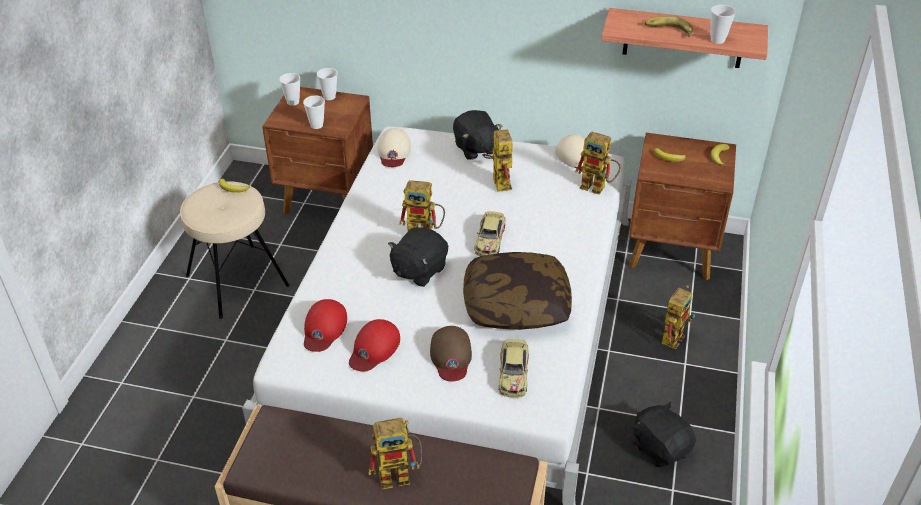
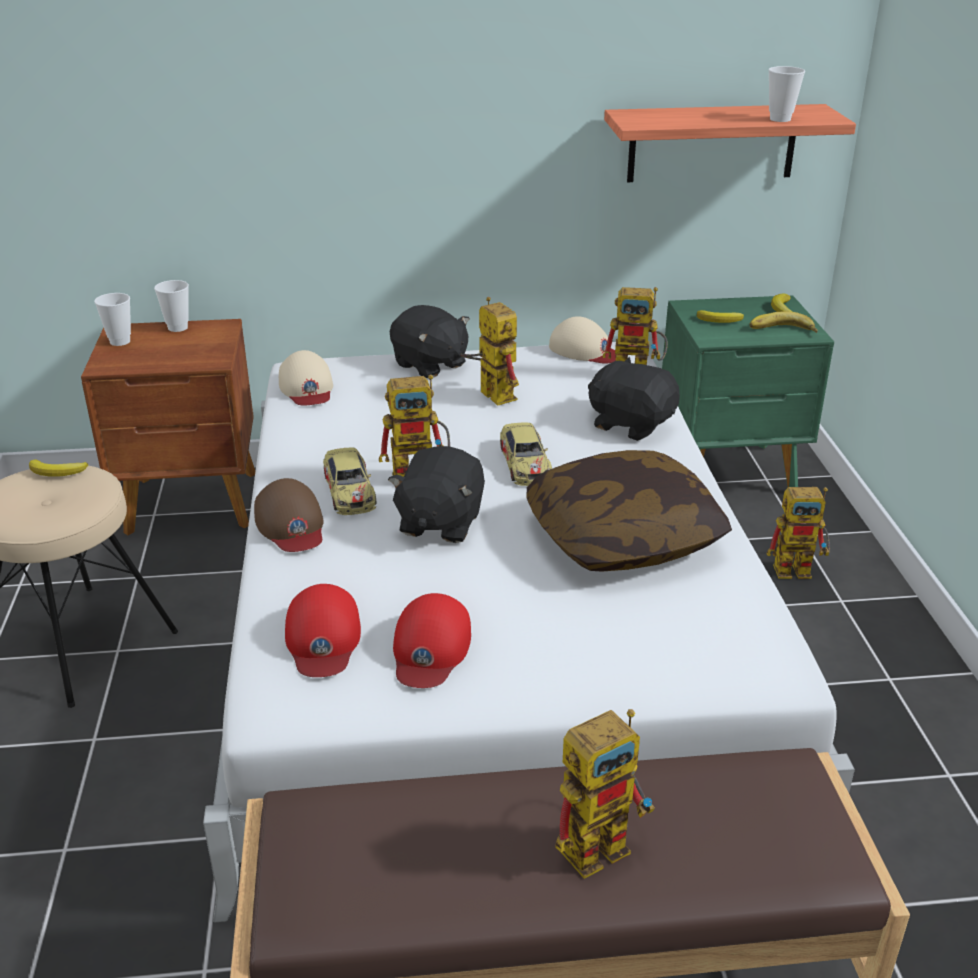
camera: 20 degrees left, 10 degrees down
cup [303,95,325,129] -> none
brown cap [430,326,472,381] -> brown cap moved to [254,478,324,552]
toy car [499,339,529,398] -> toy car moved to [323,448,377,515]
brown nightstand [629,133,736,280] -> green nightstand [662,295,834,488]
black plush toy [633,402,696,467] -> black plush toy moved to [588,357,680,441]
banana [645,16,693,37] -> banana moved to [749,311,818,333]
toy robot [662,285,695,350] -> toy robot turned 75 degrees clockwise [767,487,830,579]

